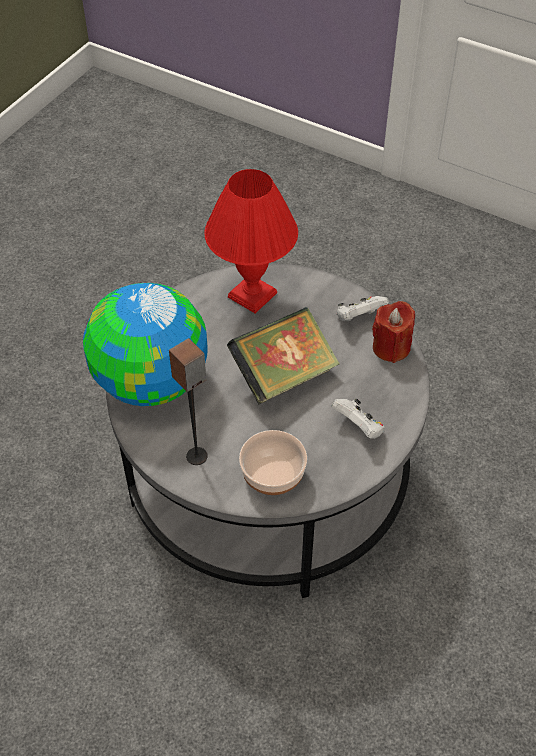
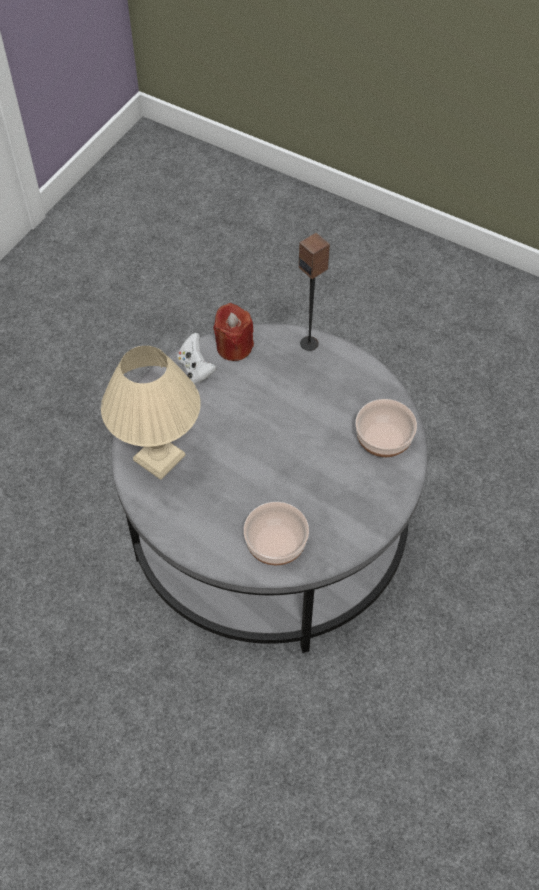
camera: 90 degrees left, 5 degrees up
globe [83,283,208,406] -> bowl [243,502,309,565]
speaker [169,338,208,465] -> speaker moved to [299,232,330,351]
red table lamp [204,169,298,313] -> beige table lamp [101,346,201,480]
book [227,307,340,404] -> none
white game controller [332,399,385,439] -> none

